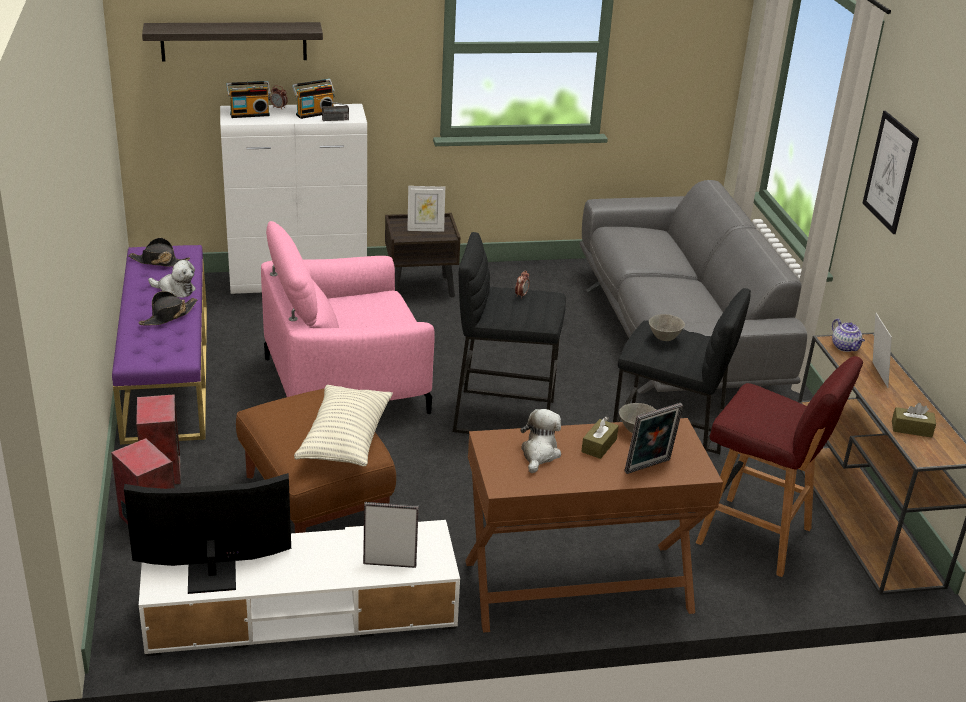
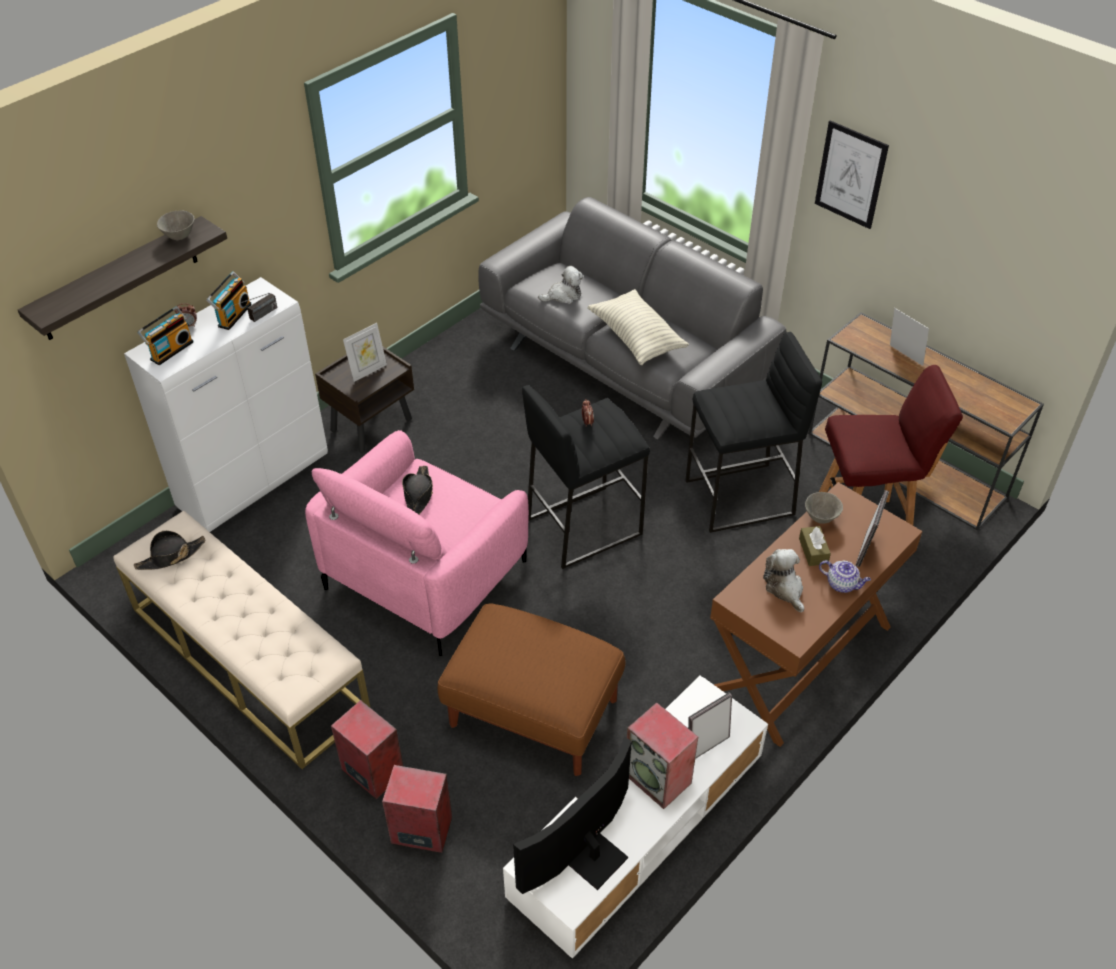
camera: 35 degrees left, 15 degrees up
purple bench [112,245,207,445] -> beige bench [113,510,371,769]
black hat [138,291,197,325] -> black hat moved to [402,466,433,514]
plush toy [148,260,196,298] -> plush toy moved to [538,266,583,304]
pillow [294,385,393,466] -> pillow moved to [587,289,689,365]
grey bowl [649,314,685,341] -> grey bowl moved to [157,210,195,240]
teapot [832,319,865,352] -> teapot moved to [819,560,871,593]
brown tissue box [892,403,936,438] -> none
none -> speaker [627,702,698,809]

